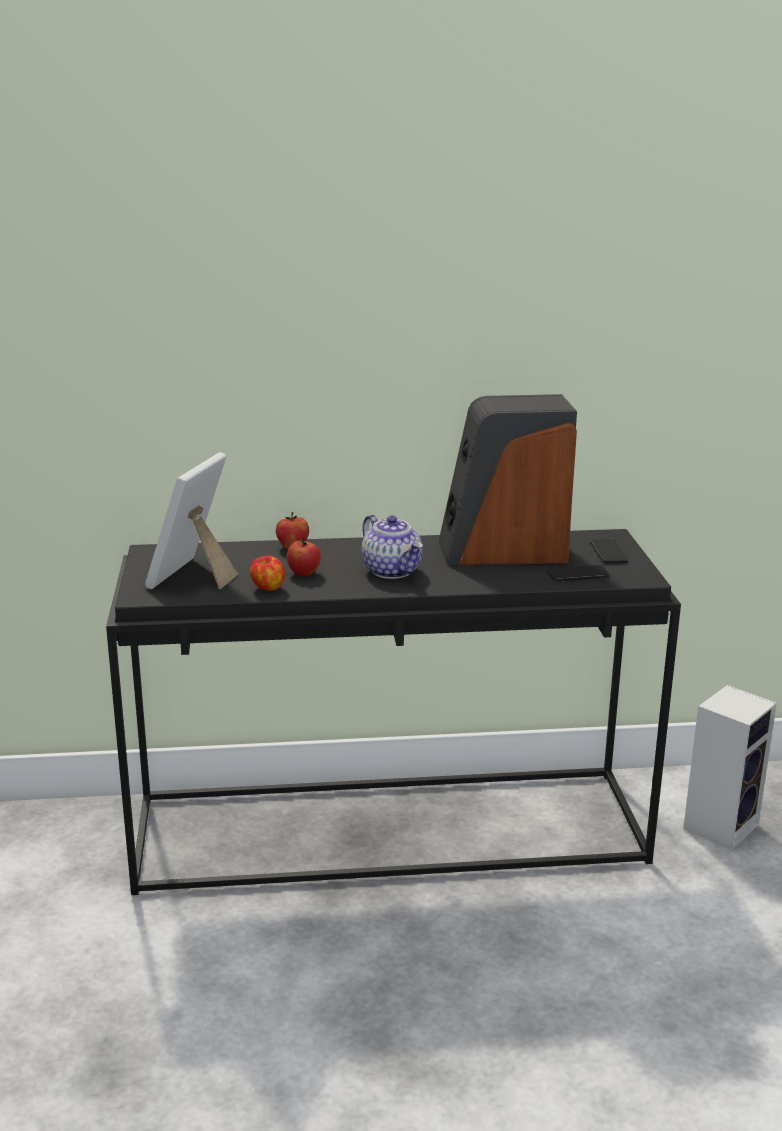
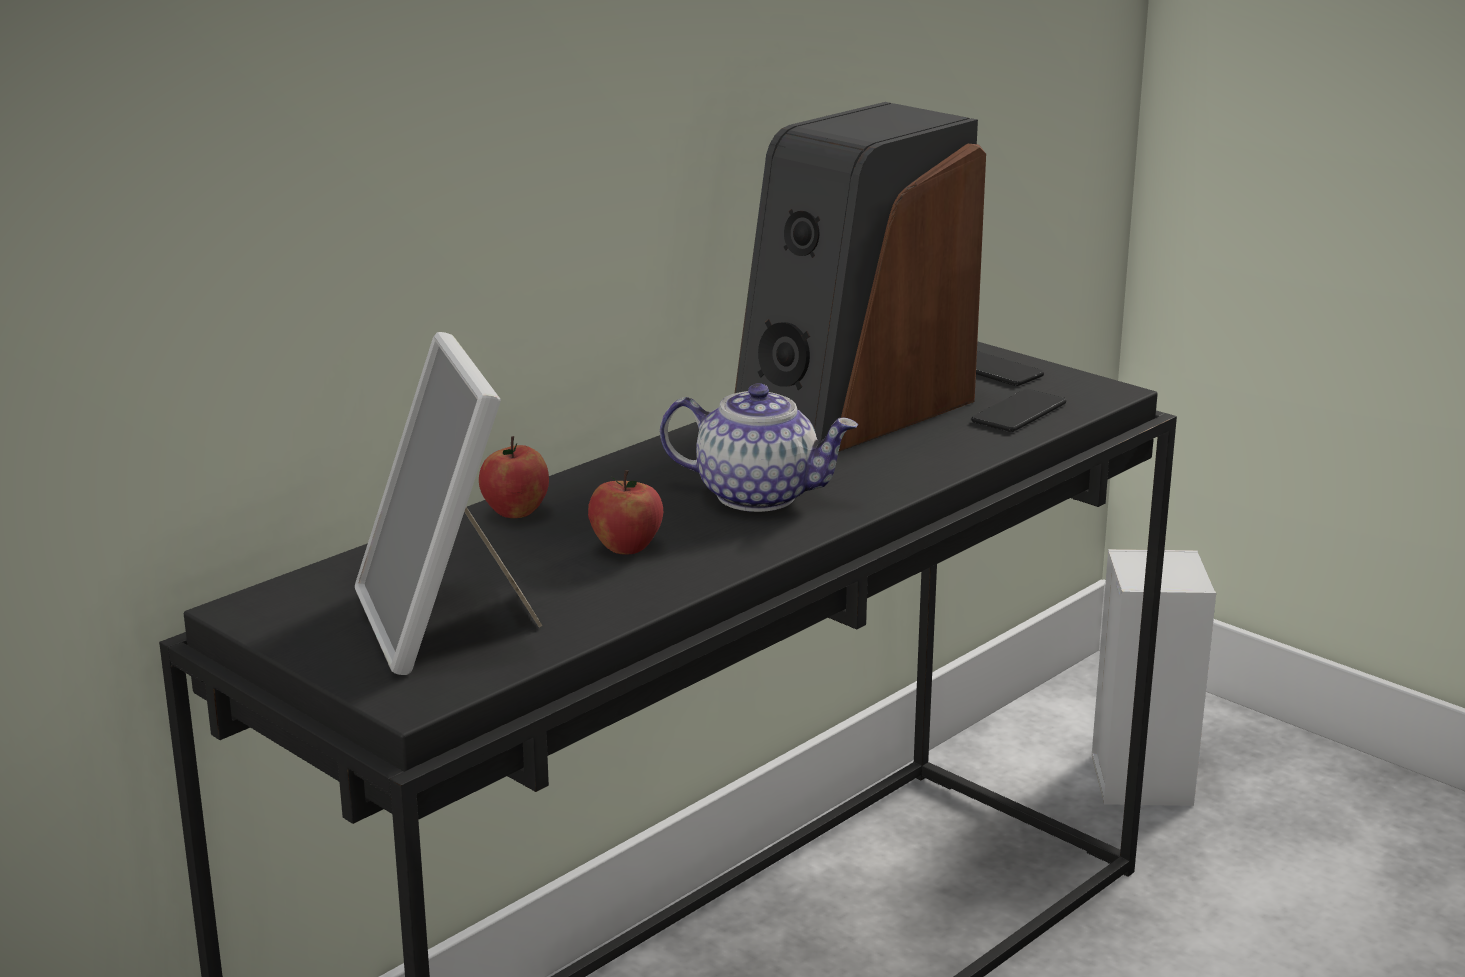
camera: 40 degrees left, 0 degrees up
apple [250,555,285,591] -> none

